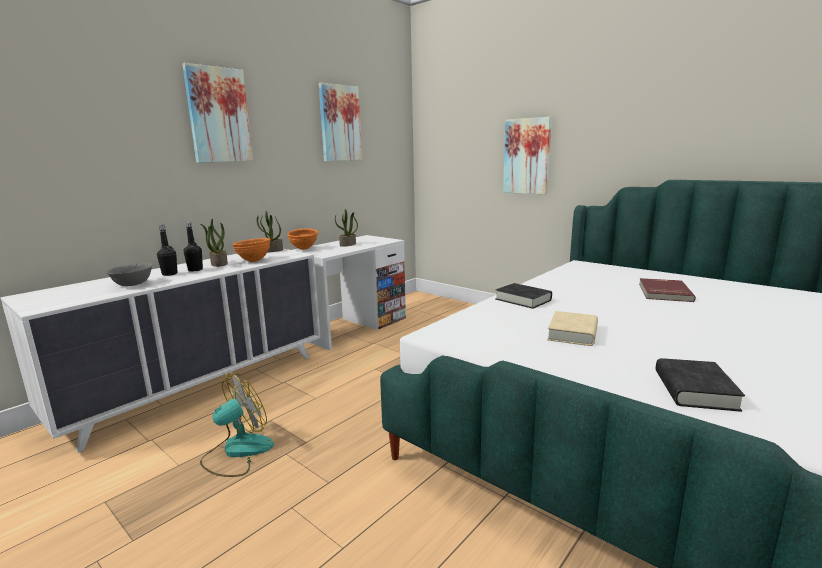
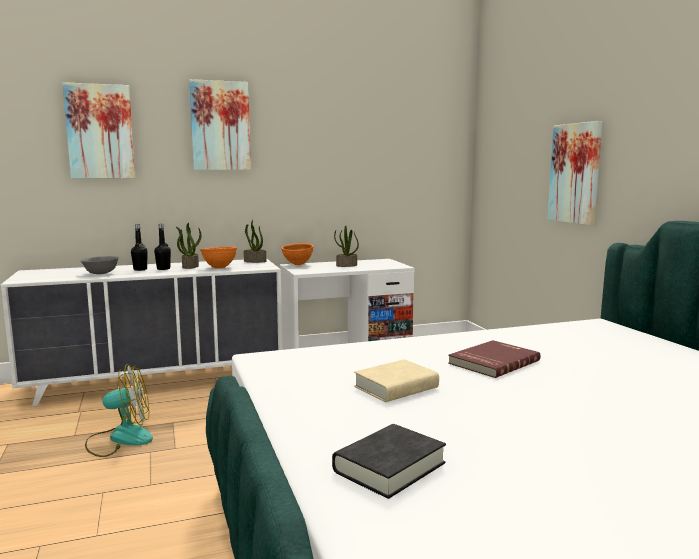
camera: 30 degrees right, 5 degrees down
picture [319,83,362,161] -> picture moved to [63,82,135,179]
black book [495,283,552,309] -> none
red book [639,278,696,302] -> red book moved to [448,340,541,378]

